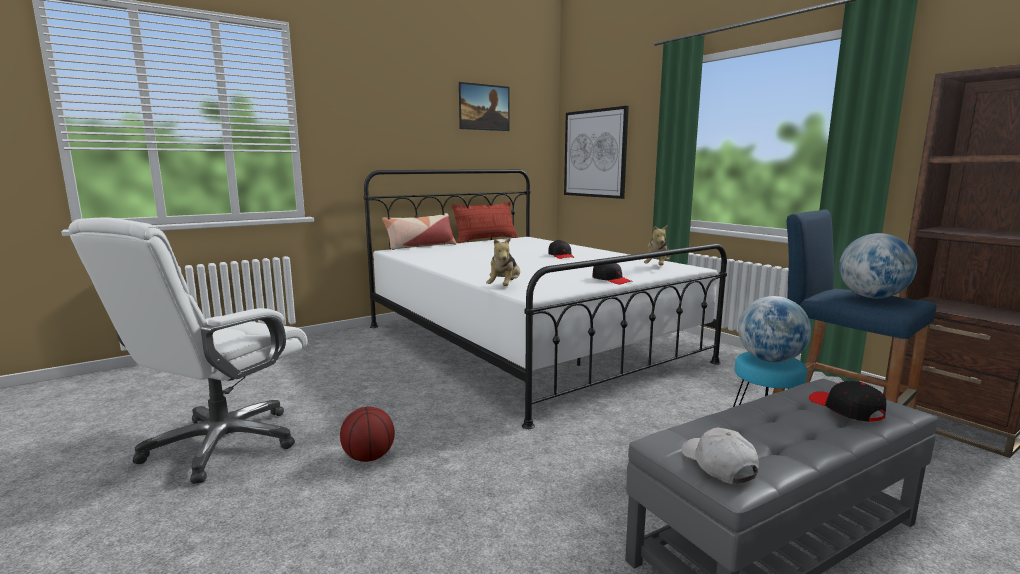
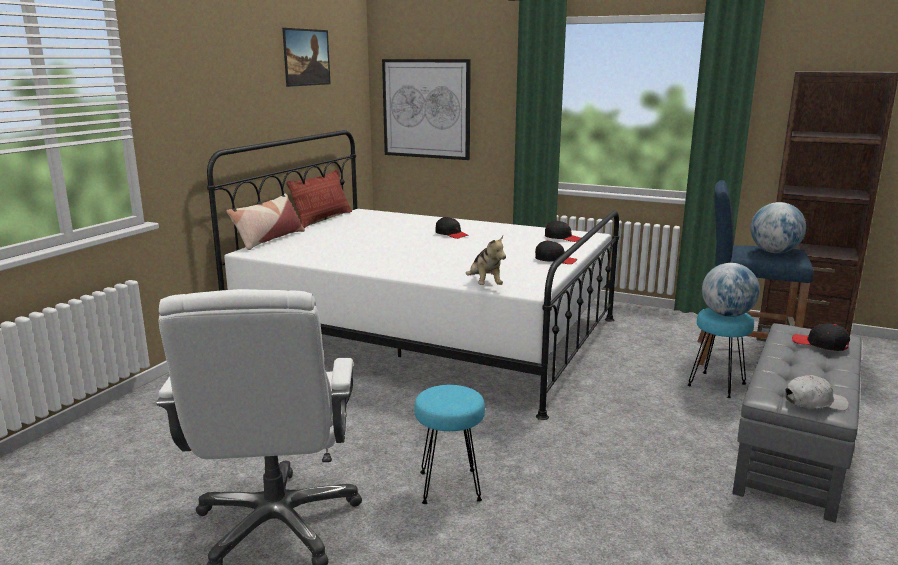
camera: 30 degrees left, 5 degrees up
basketball [340,406,395,462] -> turquoise stool [414,385,485,504]
plush toy [644,225,671,265] -> black cap [545,220,581,242]
white cap [681,428,759,484] -> white cap turned 135 degrees clockwise [785,375,849,411]

